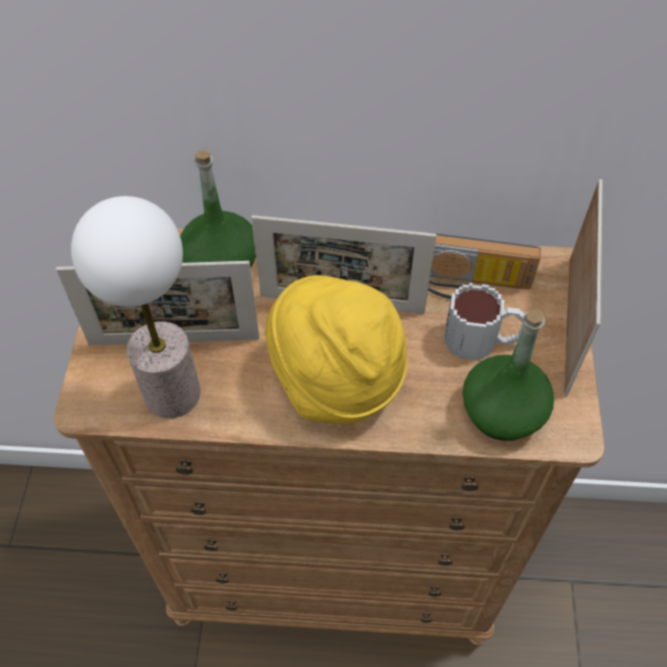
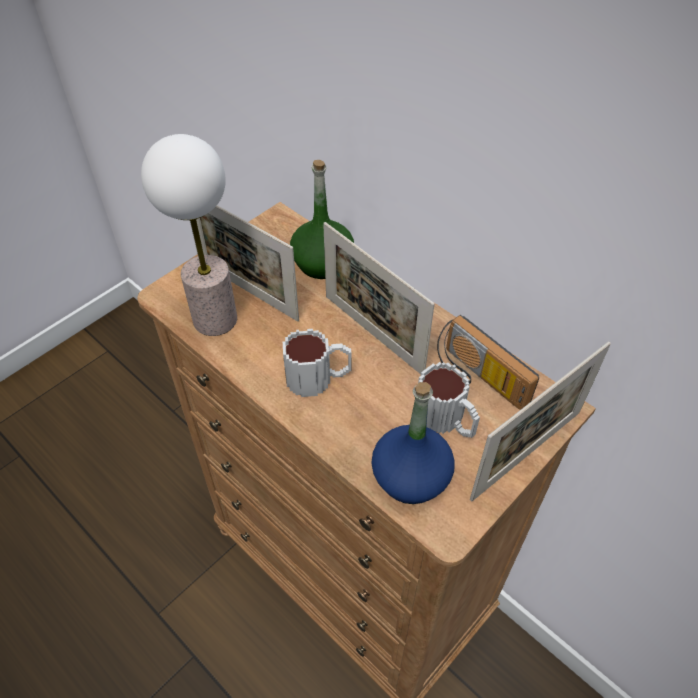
camera: 40 degrees right, 5 degrees down
yellow hat [265,275,407,424] -> mug [283,329,352,397]
green bottle [462,309,554,441] -> blue bottle [371,382,455,504]

